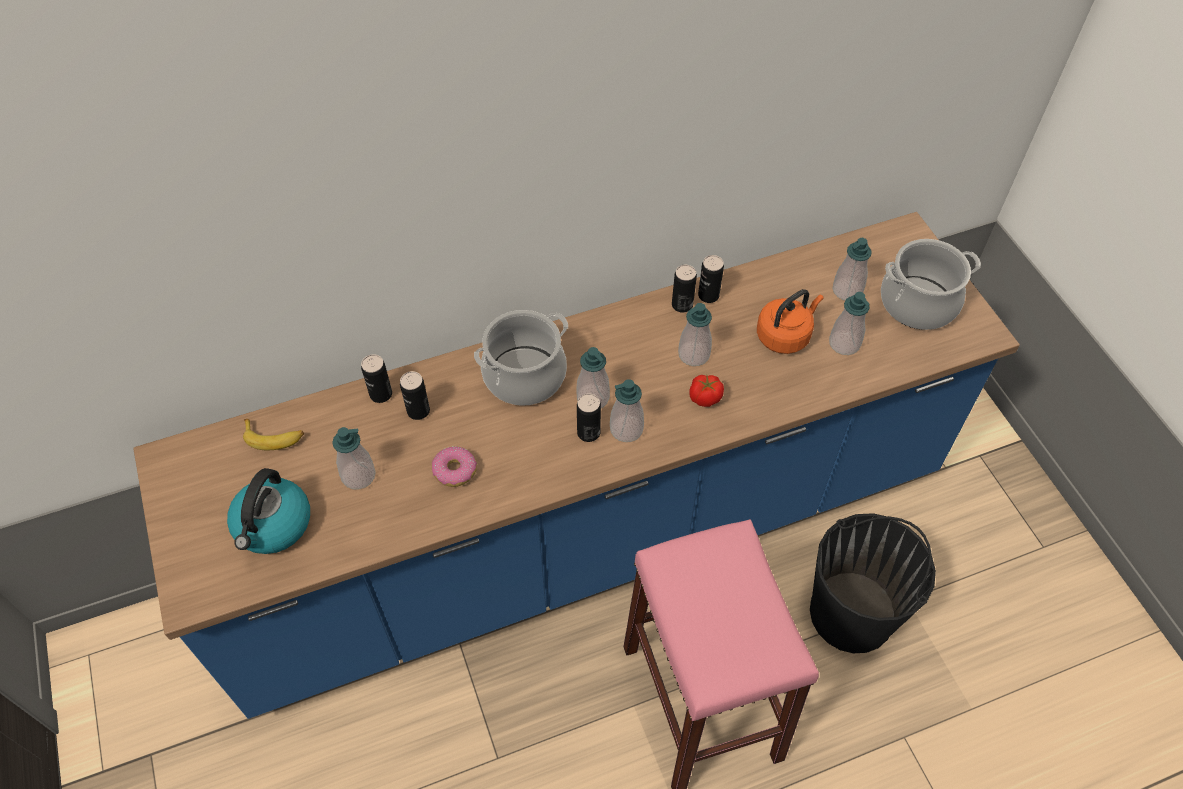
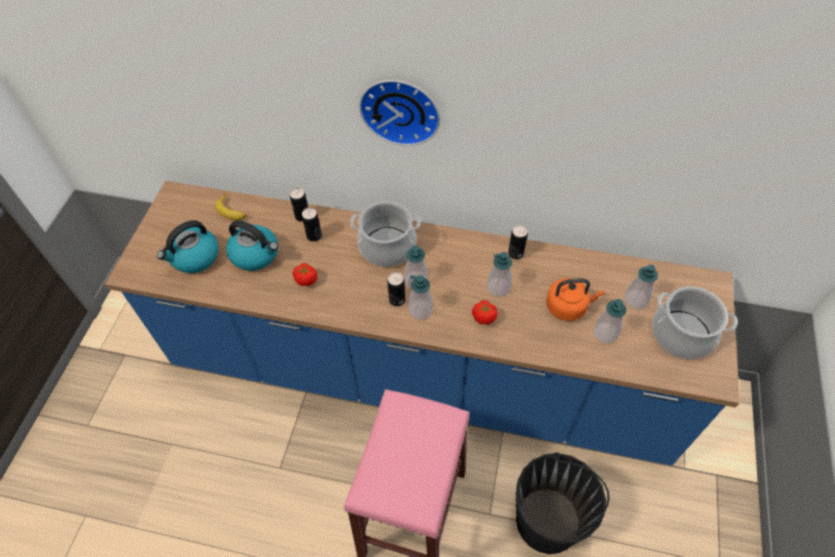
camera: 35 degrees right, 0 degrees up
soap dispenser [332,427,376,490] -> kettle [226,220,278,271]
donut [431,447,477,487] -> tomato [293,263,318,286]
can [698,255,724,303] -> none
none -> wall clock [359,80,440,146]

